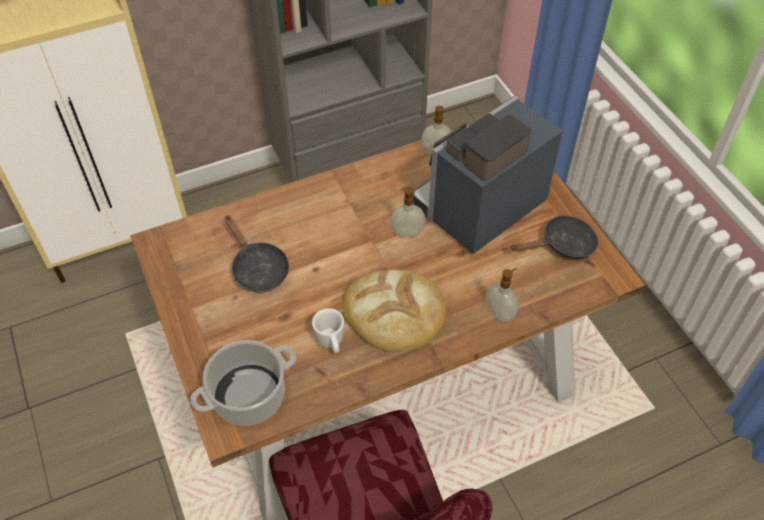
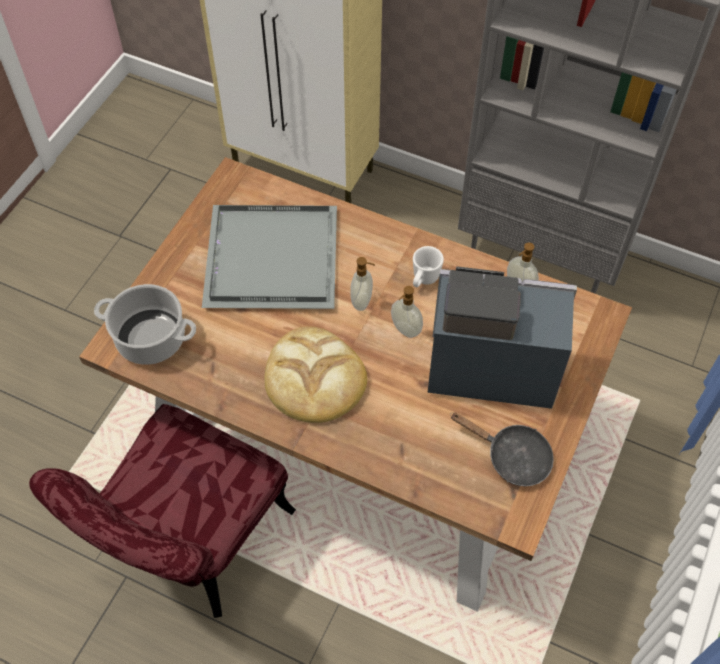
camera: 50 degrees right, 5 degrees up
black frying pan [225,215,289,292] -> grey tray [202,205,337,309]
white mug [312,308,344,353] -> white mug moved to [413,246,444,287]
soap dispenser [486,268,518,322] -> soap dispenser moved to [350,257,375,311]

